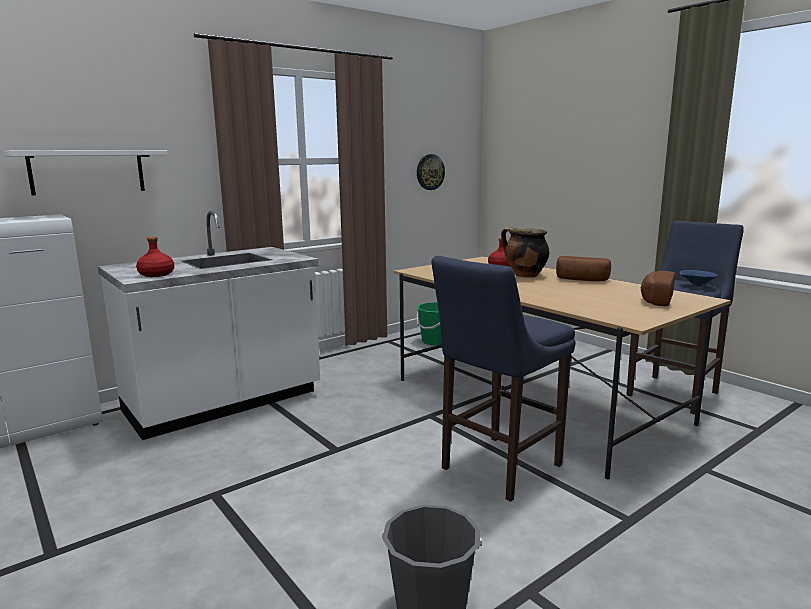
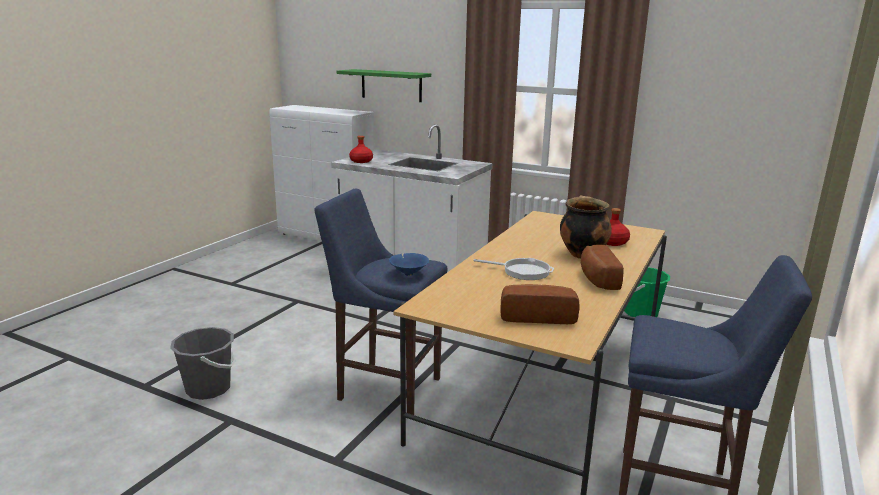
camera: 65 degrees right, 5 degrees up
white shelf [4,150,168,195] -> green shelf [337,69,431,102]
wall clock [417,154,445,190] -> none
blue bowl [679,270,718,287] -> blue bowl moved to [389,253,429,276]
none -> frying pan [474,258,554,280]

